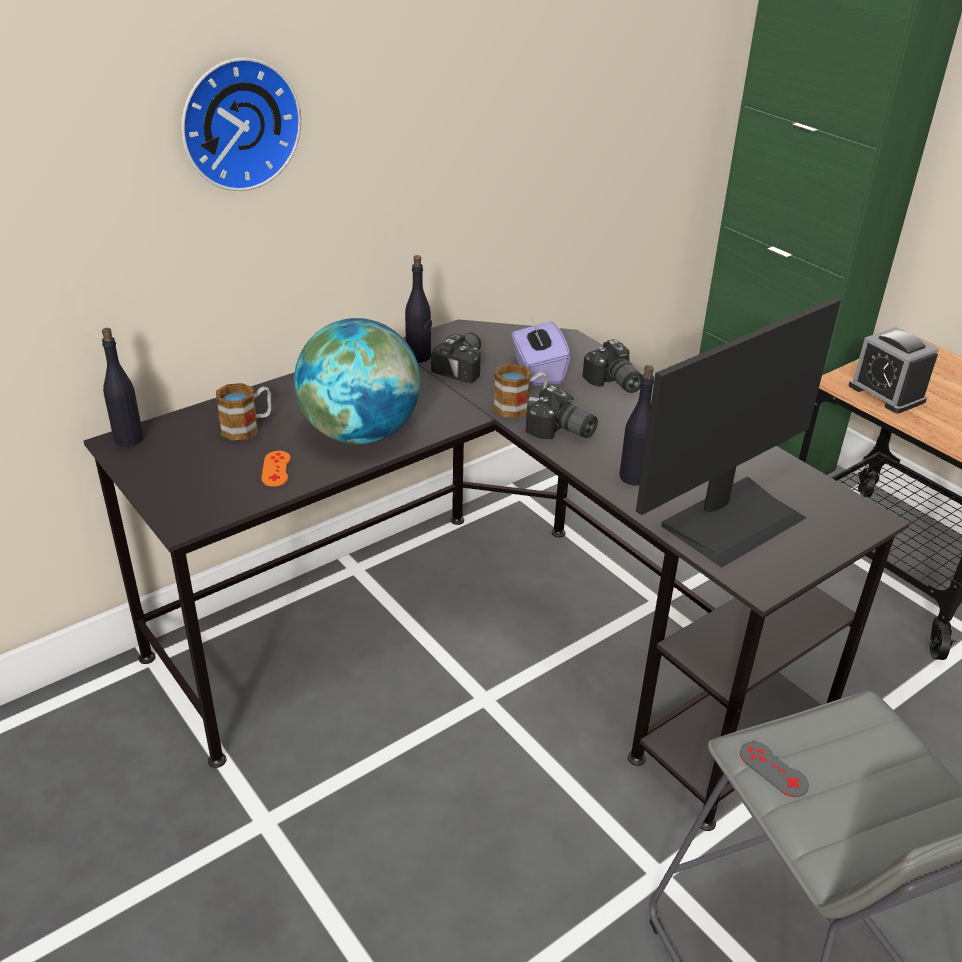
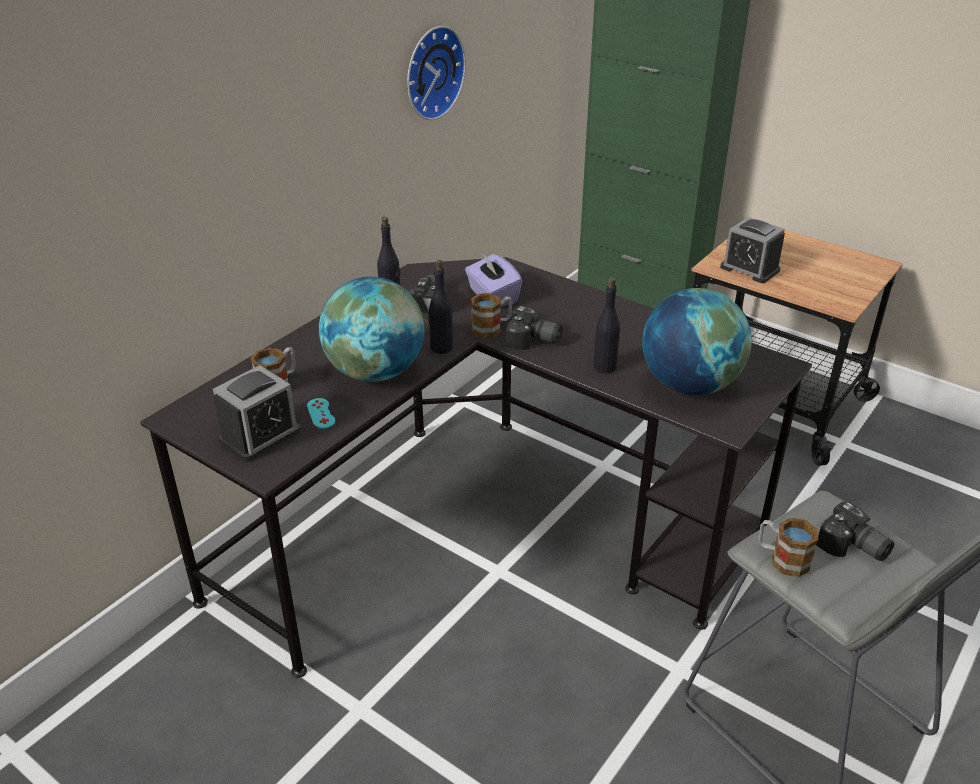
camera: 15 degrees left, 0 degrees up
black bottle [102,328,144,447] -> black bottle moved to [428,260,453,354]
wall clock [181,58,301,191] -> wall clock moved to [407,26,466,120]
orange game controller [261,451,291,487] -> turquoise game controller [307,398,335,429]
camera [583,339,642,393] -> camera moved to [816,501,894,561]
monitor [636,298,841,568] -> globe [642,288,752,395]
grey game controller [740,741,809,797] -> mug [759,518,818,577]
none -> alarm clock [213,365,301,462]

